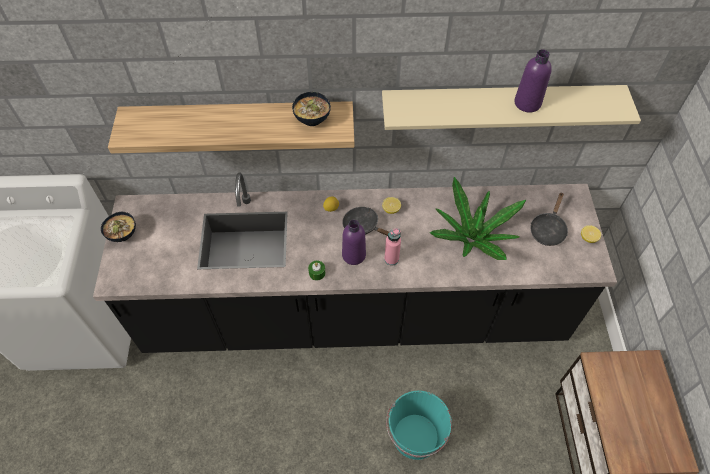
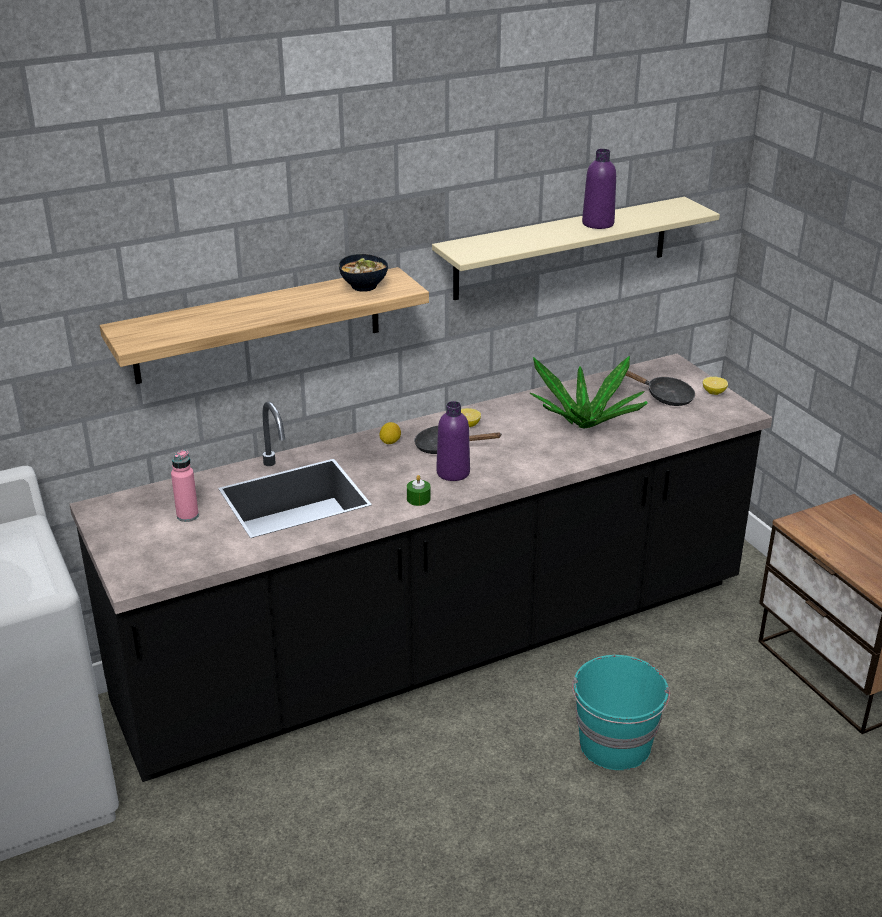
camera: 25 degrees left, 25 degrees down
bowl [101,212,136,242] -> none
pink bottle [384,228,401,266] -> pink bottle moved to [171,450,199,522]
black frying pan [531,193,568,246] -> black frying pan turned 60 degrees counterclockwise [625,370,695,406]

